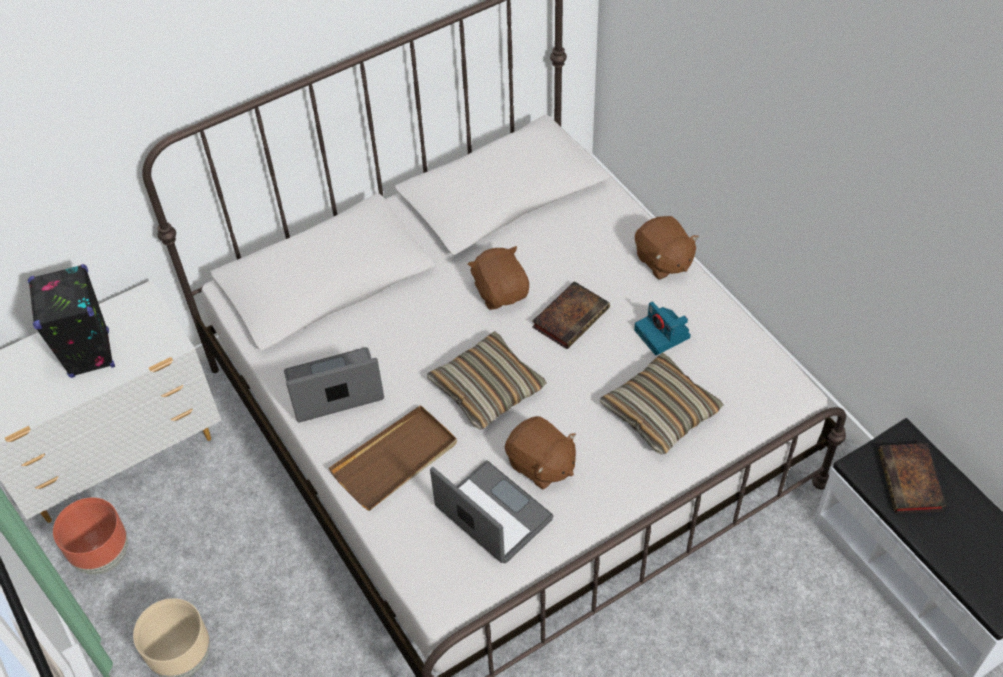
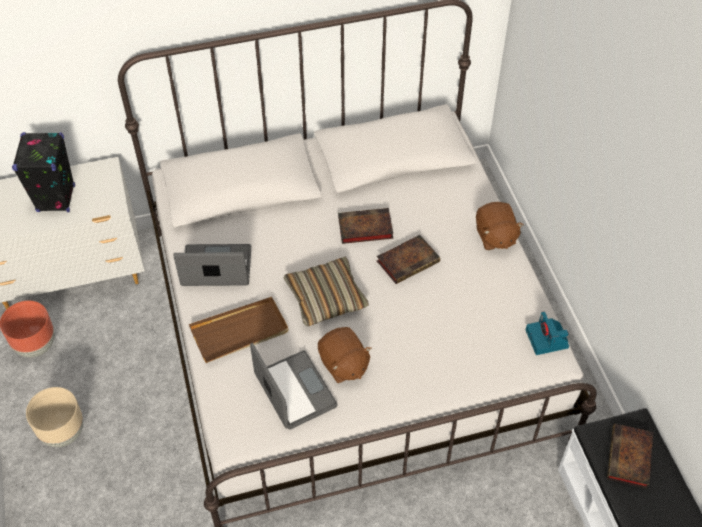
camera: 15 degrees right, 0 degrees up
brown plush toy [468,246,529,310] -> book [338,208,393,244]
pillow [600,353,724,455] -> none
camera [634,301,691,355] -> camera moved to [526,311,569,355]

